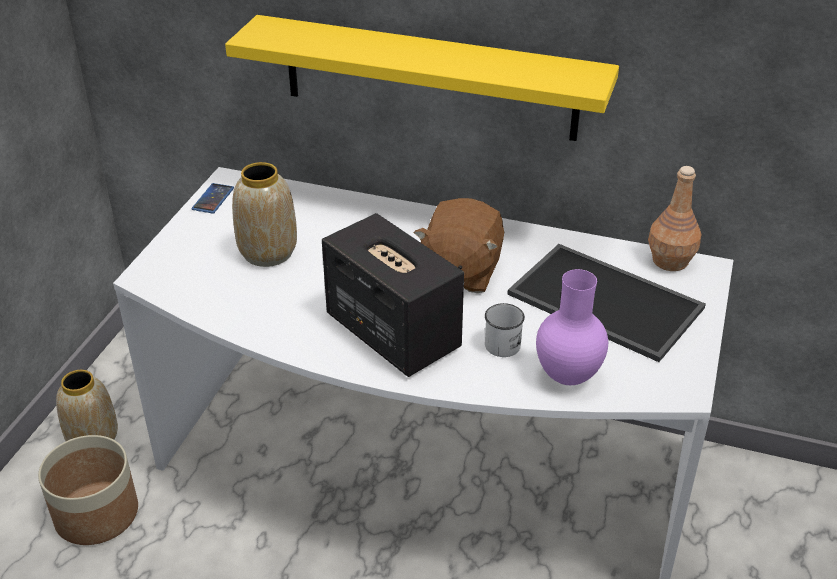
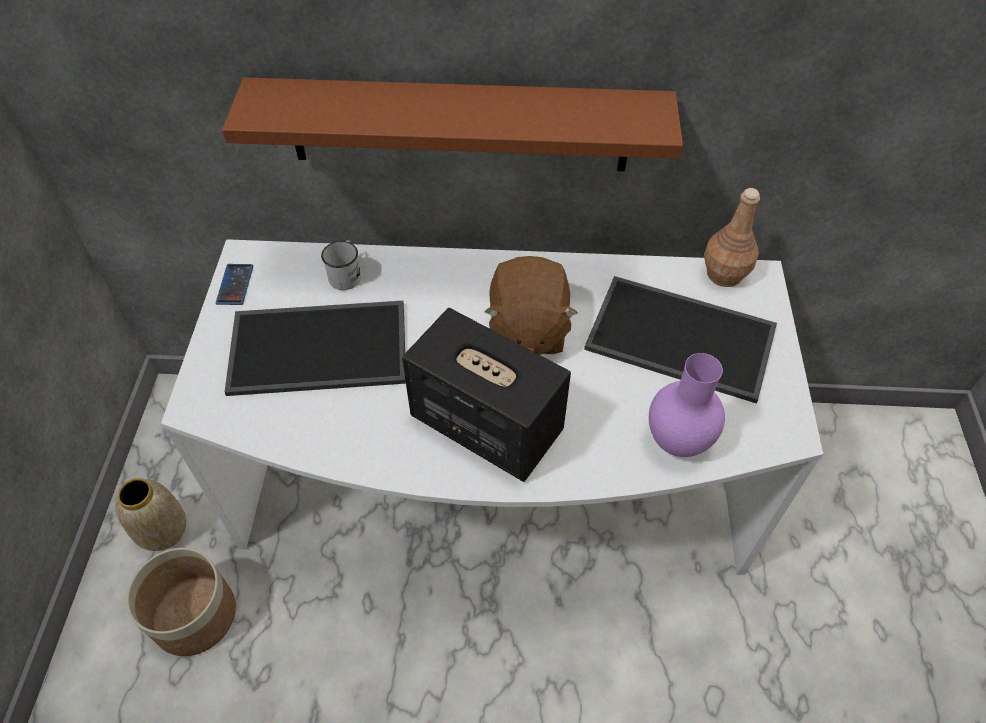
camera: 15 degrees left, 15 degrees up
yellow shelf [225,15,619,141] -> brown shelf [222,77,683,171]
vase [232,162,297,267] -> tray [224,301,406,396]
white mug [485,303,525,357] -> white mug moved to [321,240,361,290]

